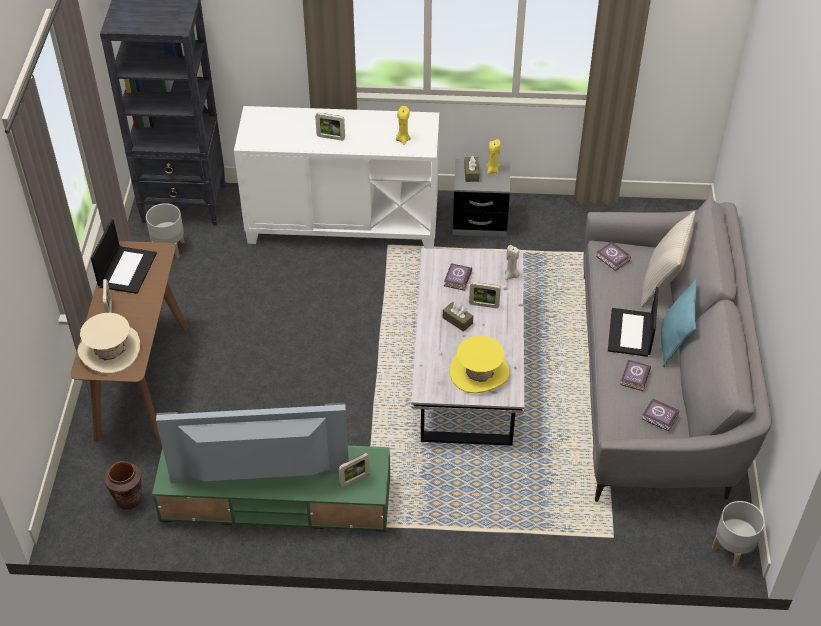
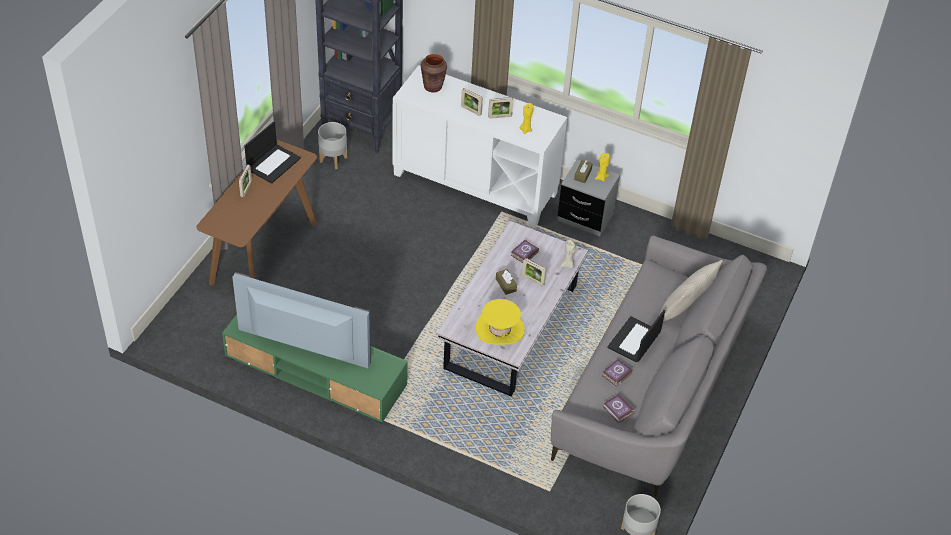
camera: 20 degrees right, 0 degrees up
beige hat [77,313,140,374] -> none
brown vase [105,461,142,509] -> brown vase moved to [420,54,447,93]
picture frame [338,453,370,487] -> picture frame moved to [488,97,513,119]
book [596,242,631,271] -> none
turquoise pillow [661,279,697,367] -> none

